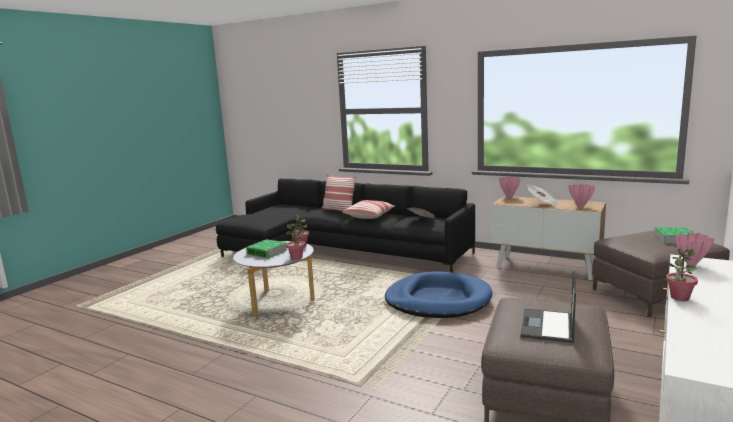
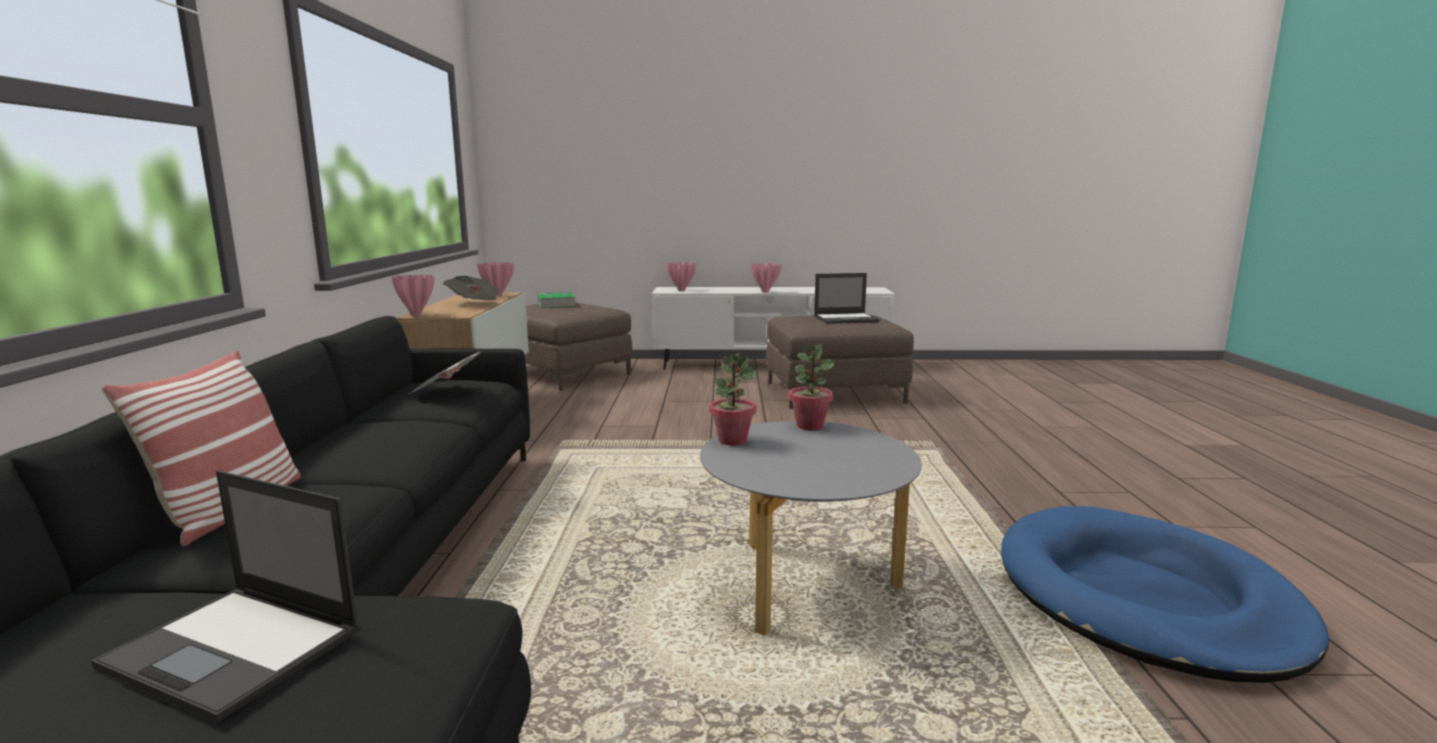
camera: 120 degrees left, 0 degrees up
book [246,239,288,258] -> none
pillow [343,200,395,219] -> none
blue dog bed [385,271,493,318] -> blue dog bed moved to [1001,506,1329,683]
potted plant [666,248,698,301] -> pink vase [751,263,782,293]
none -> laptop [91,471,360,723]

